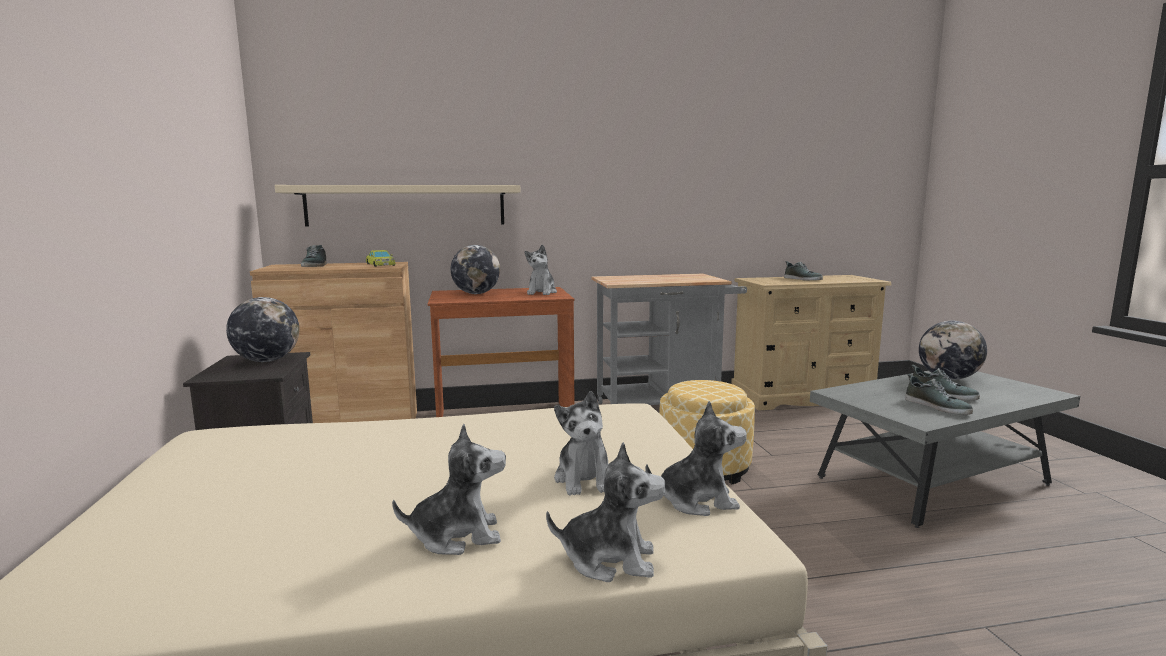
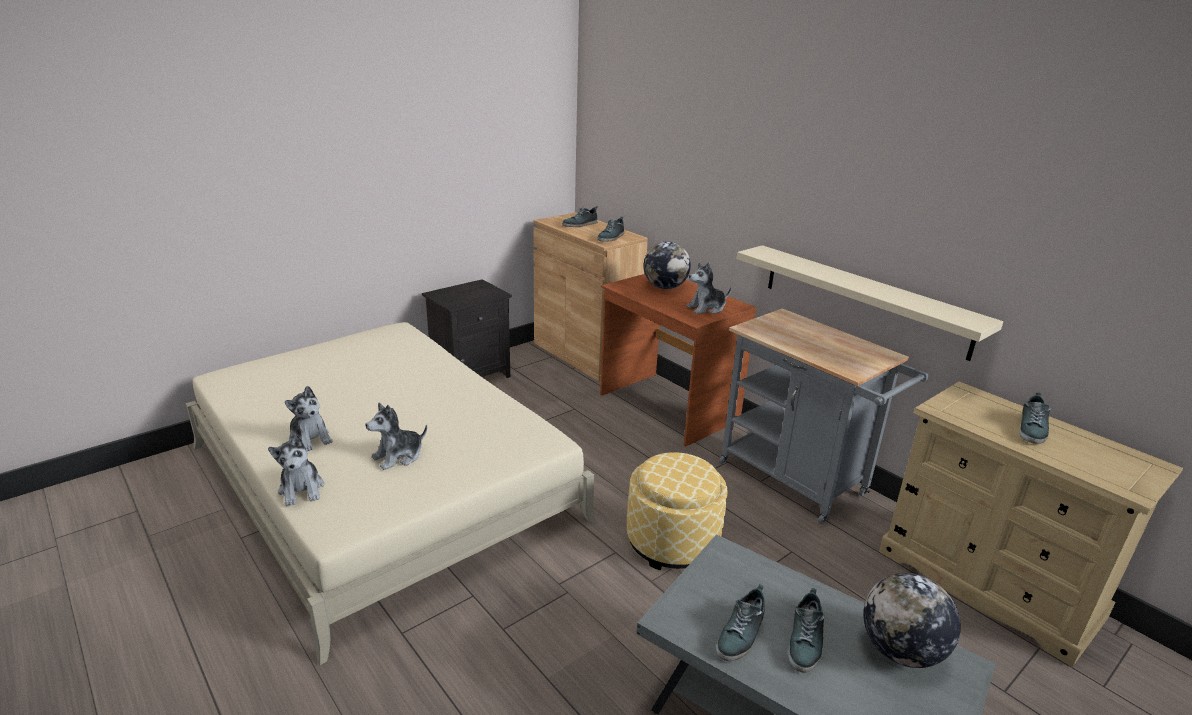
camera: 60 degrees right, 15 degrees up
globe [226,297,299,362] -> none
beige shelf [275,185,520,227] -> beige shelf moved to [737,245,1003,361]
yellow toy car [366,250,395,267] -> shoe [597,217,624,241]
plush toy [646,401,747,516] -> none

